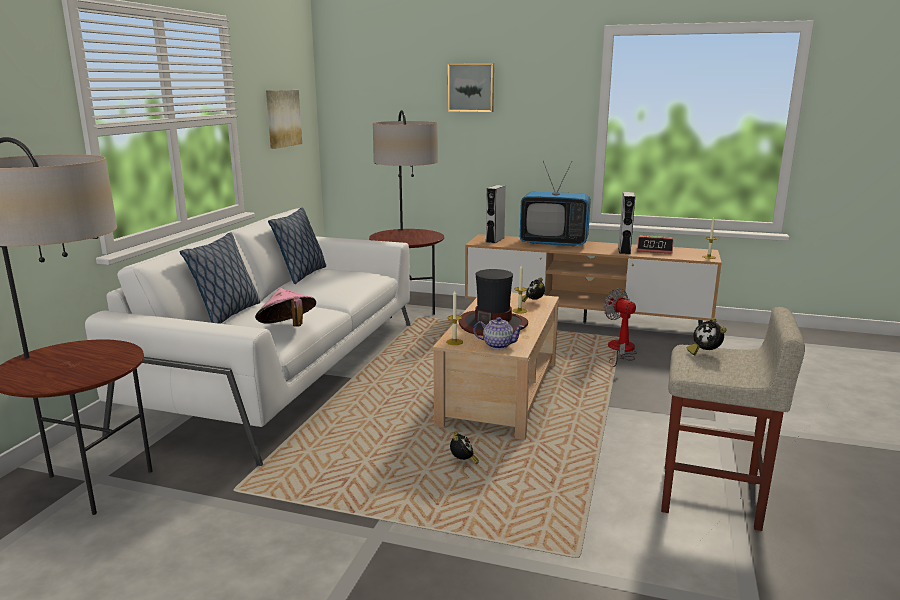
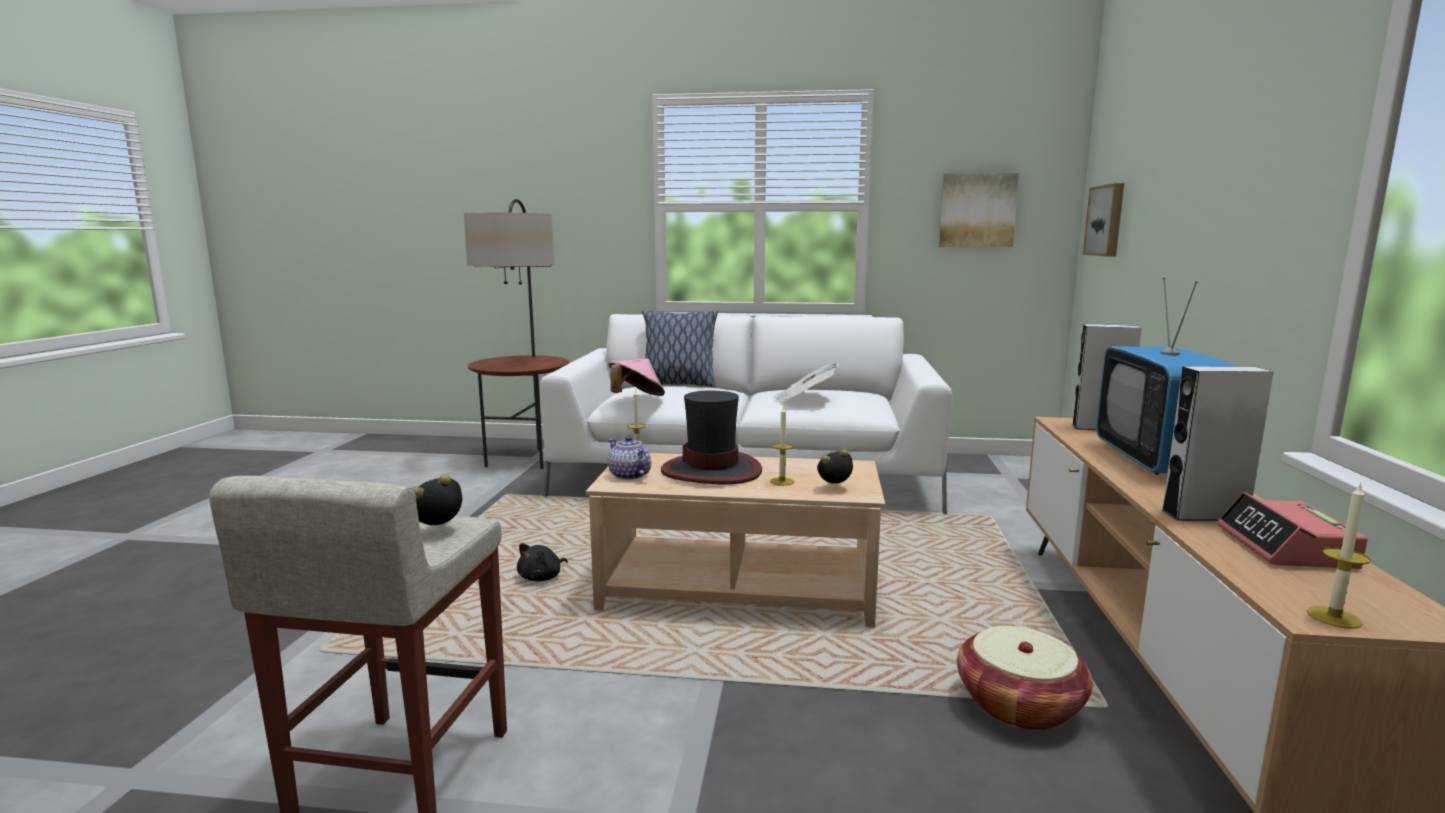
camera: 80 degrees right, 5 degrees down
pillow [268,207,326,284] -> none
floor lamp [369,110,444,318] -> none
picture [448,63,494,112] -> picture moved to [1083,183,1124,257]
alarm clock [450,432,479,464] -> black plush toy [517,543,568,581]
teapot [474,317,524,349] -> teapot turned 135 degrees clockwise [608,436,651,480]
fan [604,288,637,367] -> basket [957,626,1093,730]
none -> newspaper [773,363,840,401]

